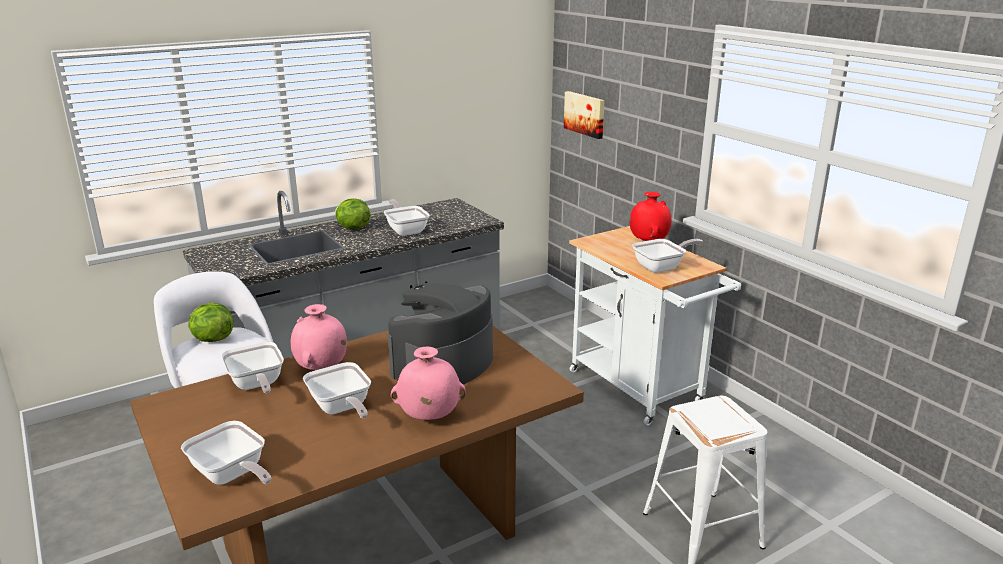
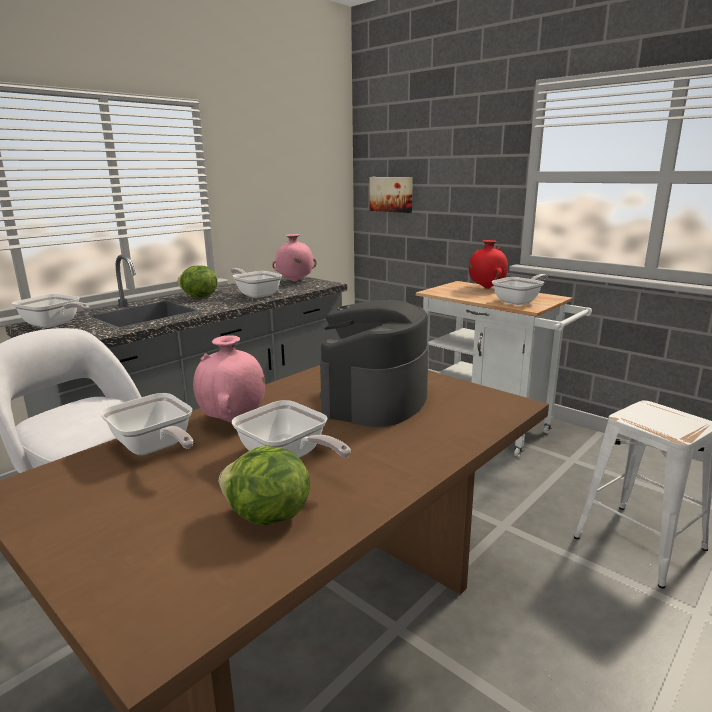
camera: 15 degrees left, 5 degrees down
frying pan [181,421,271,485] -> frying pan moved to [12,294,89,328]
lettuce [189,303,233,342] -> lettuce moved to [219,446,310,526]
pink vase [391,347,466,420] -> pink vase moved to [272,234,317,282]

